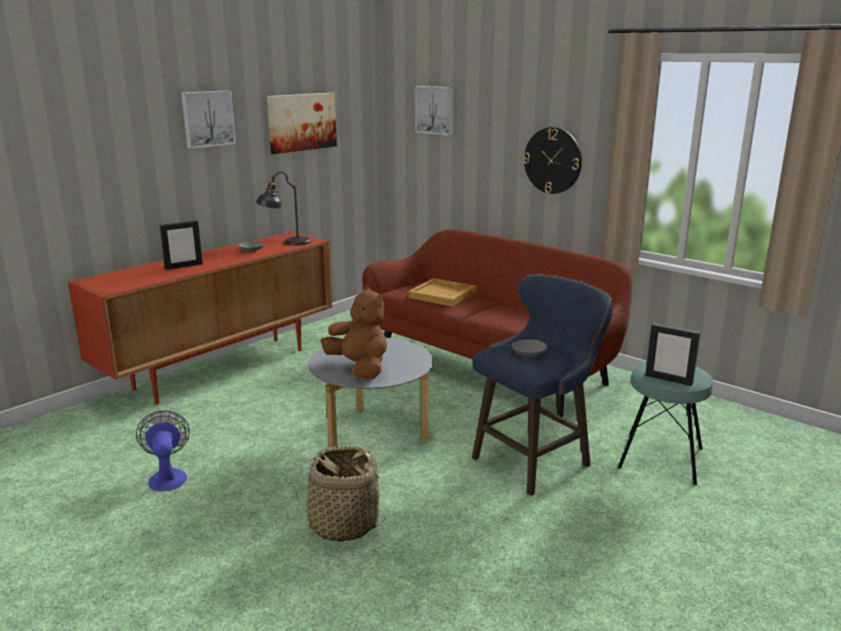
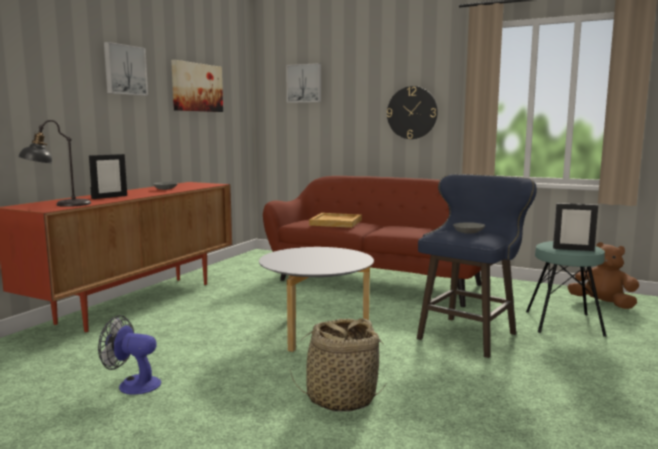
camera: 15 degrees left, 10 degrees down
fan [136,411,190,491] -> fan turned 45 degrees counterclockwise [98,315,161,395]
grey table lamp [256,172,311,245] -> grey table lamp moved to [18,120,91,207]
brown plush toy [321,286,387,379] -> brown plush toy moved to [567,242,639,309]

